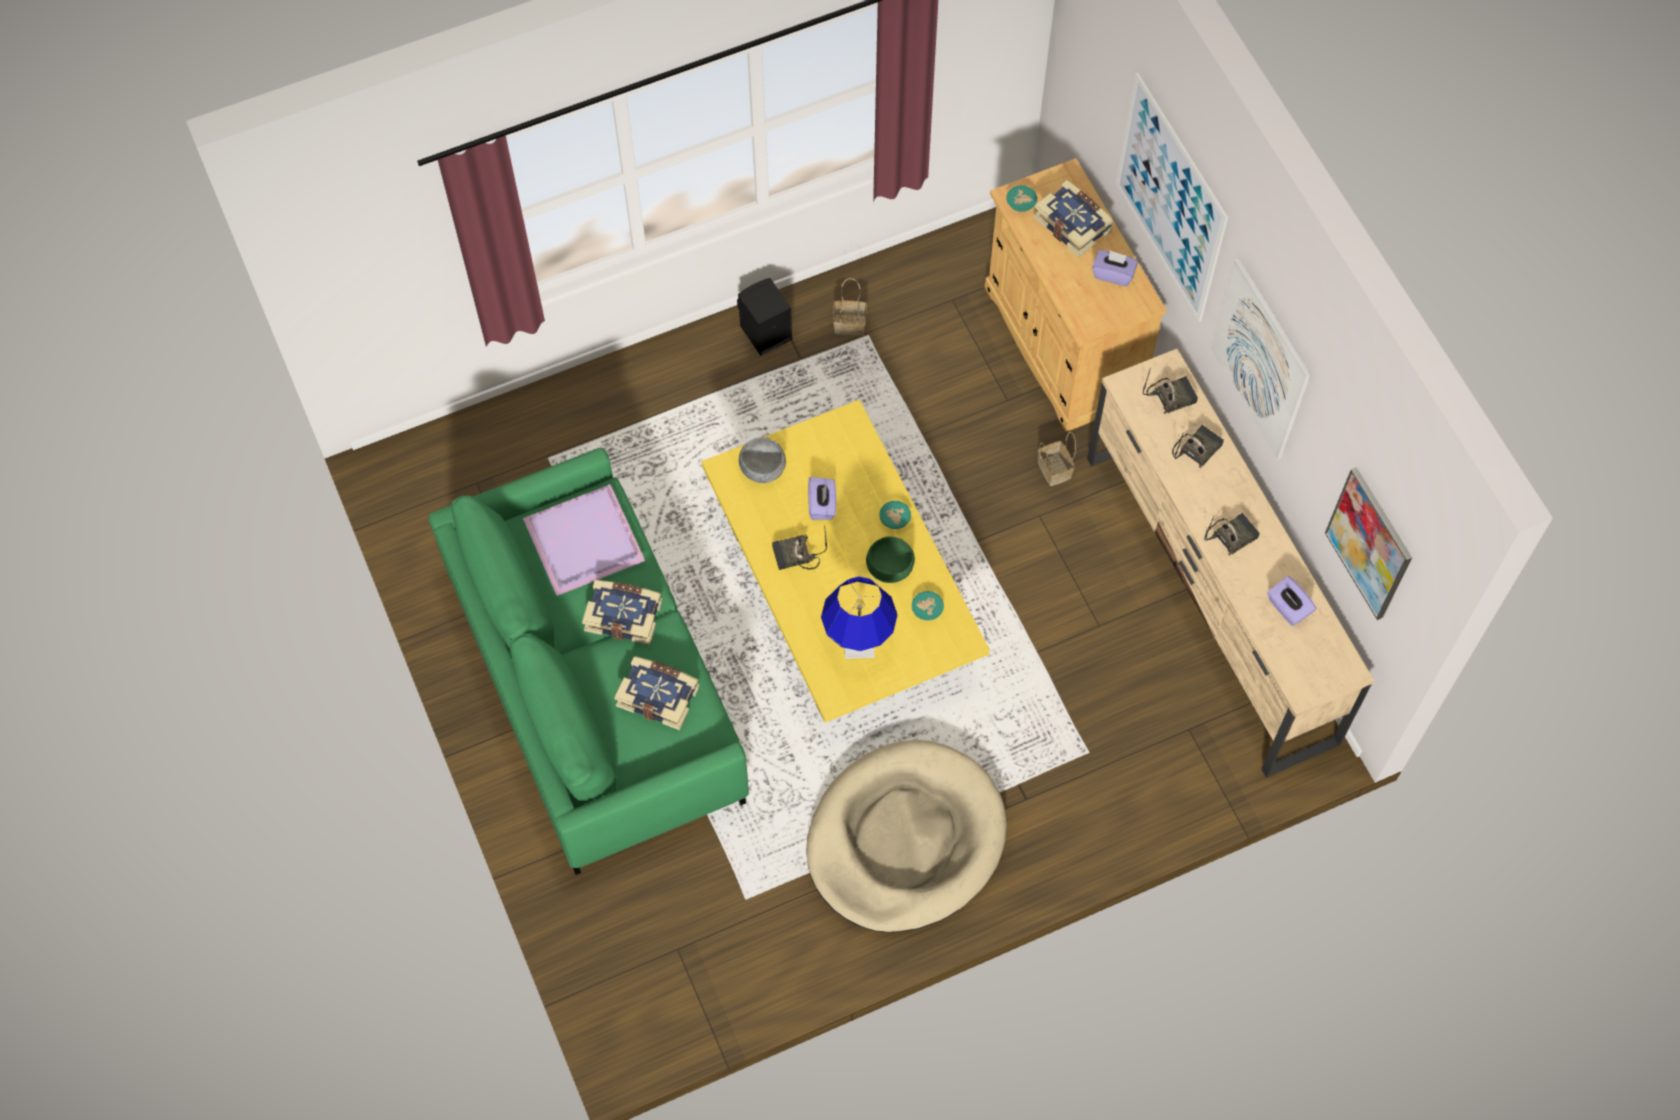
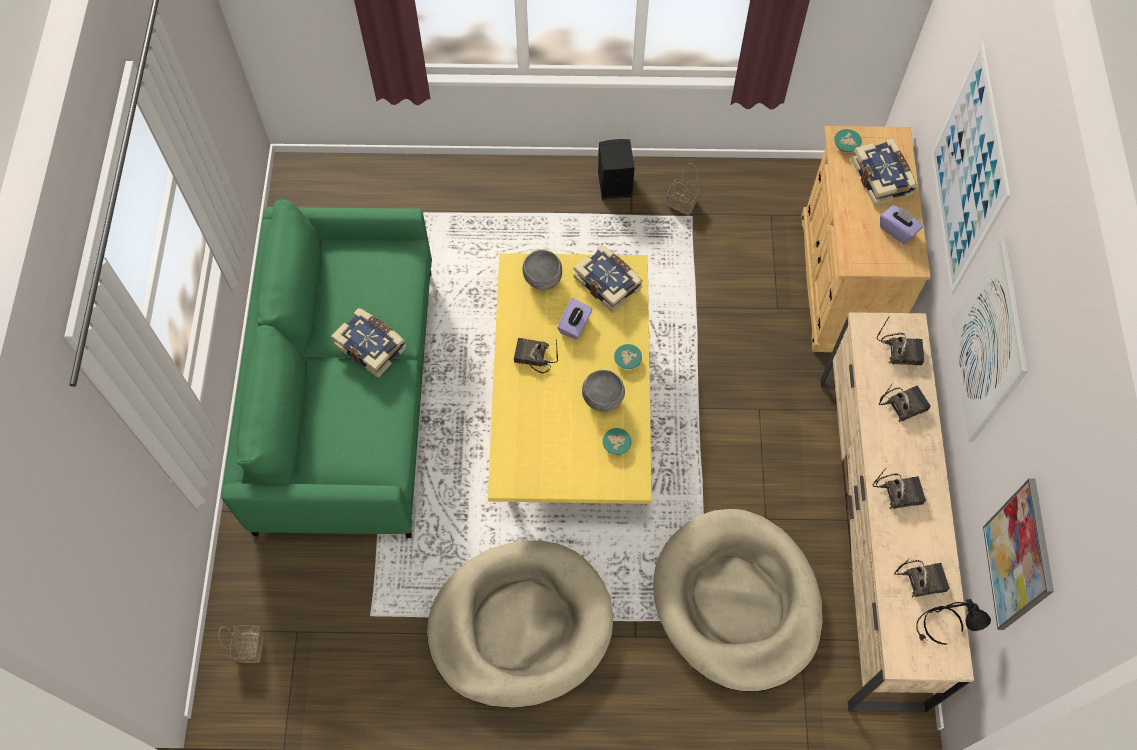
camera: 25 degrees right, 0 degrees up
purple tray [523,484,645,596] -> none
book [614,656,699,730] -> book moved to [573,245,643,313]
blue table lamp [821,576,898,659] -> none
green bowl [866,536,915,583] -> grey bowl [582,370,625,412]
basket [1038,432,1076,486] -> basket moved to [218,625,264,663]
purple tissue box [1267,576,1316,626] -> radio [894,559,950,597]
none -> beige dog bed [653,509,823,692]
none -> black table lamp [916,599,991,645]

